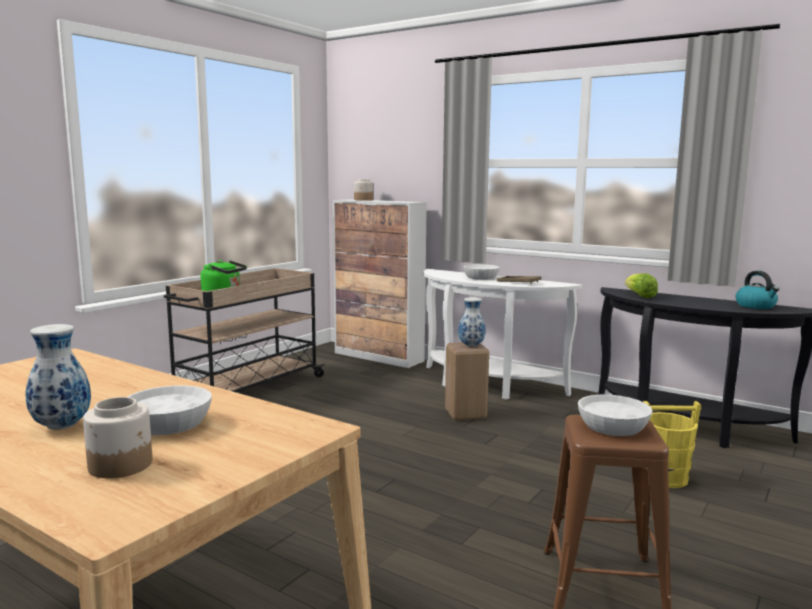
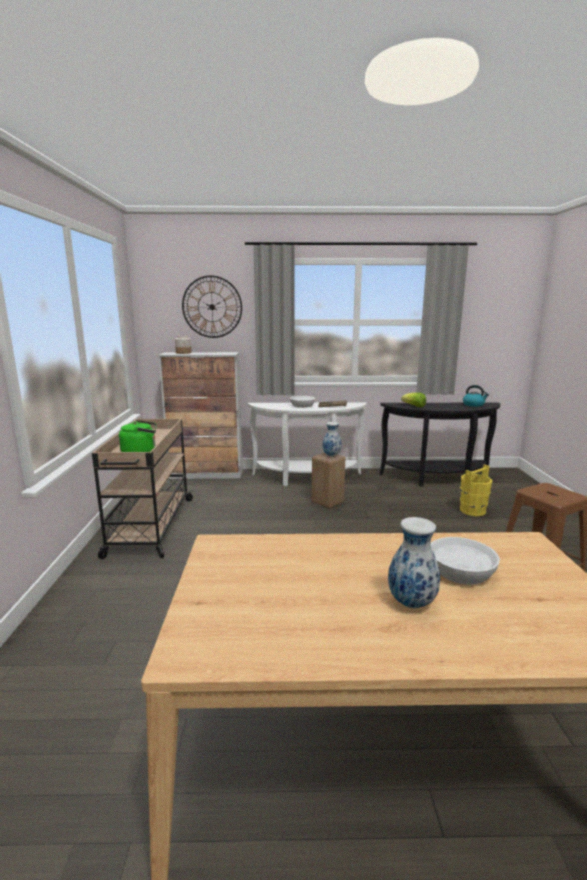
camera: 35 degrees left, 5 degrees up
jar [83,397,152,478] -> none
white bowl [578,395,652,436] -> none
none -> wall clock [182,275,242,338]

